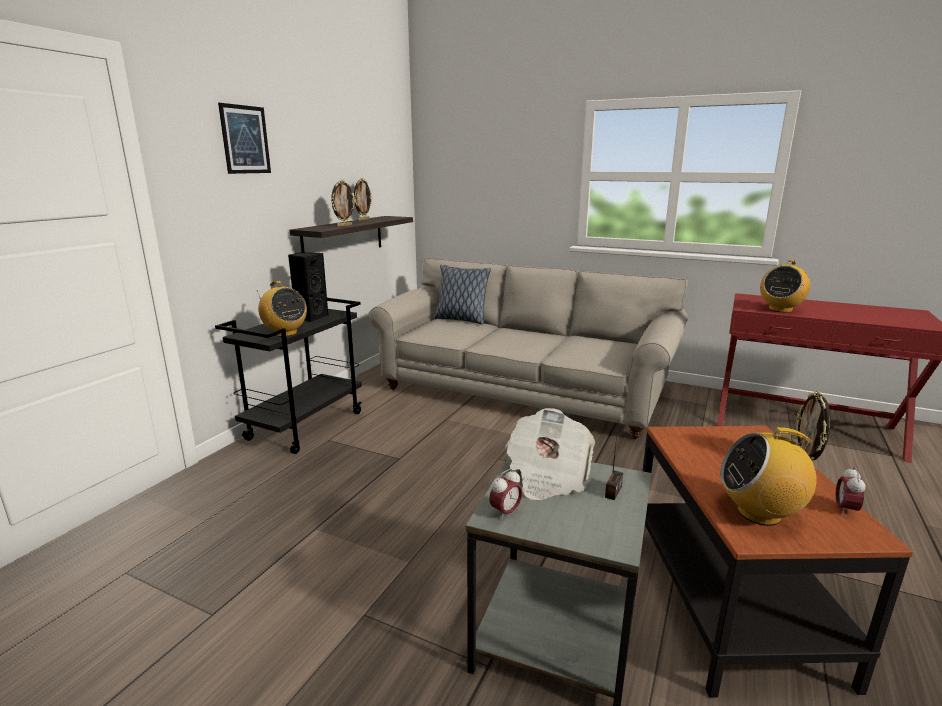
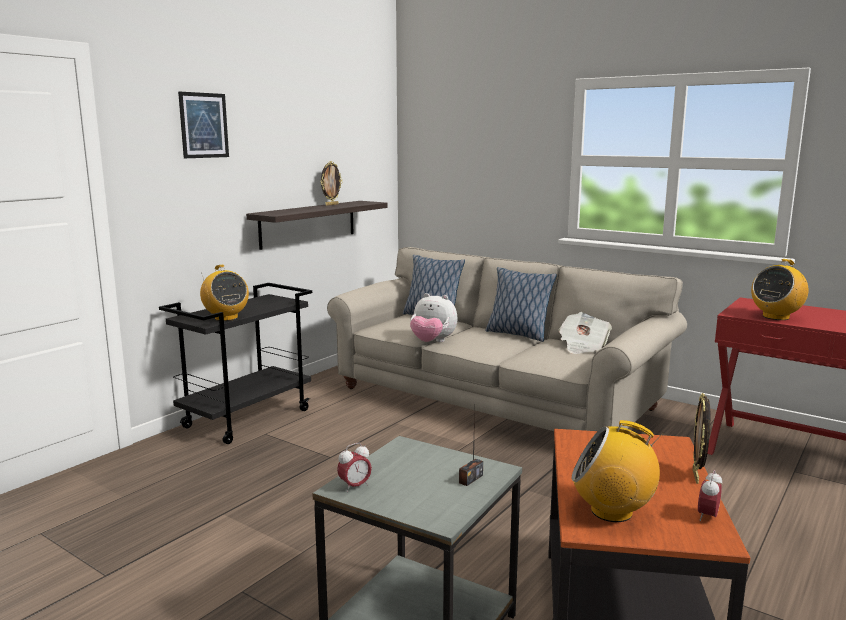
camera: 10 degrees right, 5 degrees down
black speaker [288,252,328,322] -> none
picture frame [331,180,356,227] -> none
newspaper [505,408,595,500] -> newspaper moved to [559,312,612,354]
none -> plush toy [410,293,458,342]
none -> pillow [486,267,557,342]

